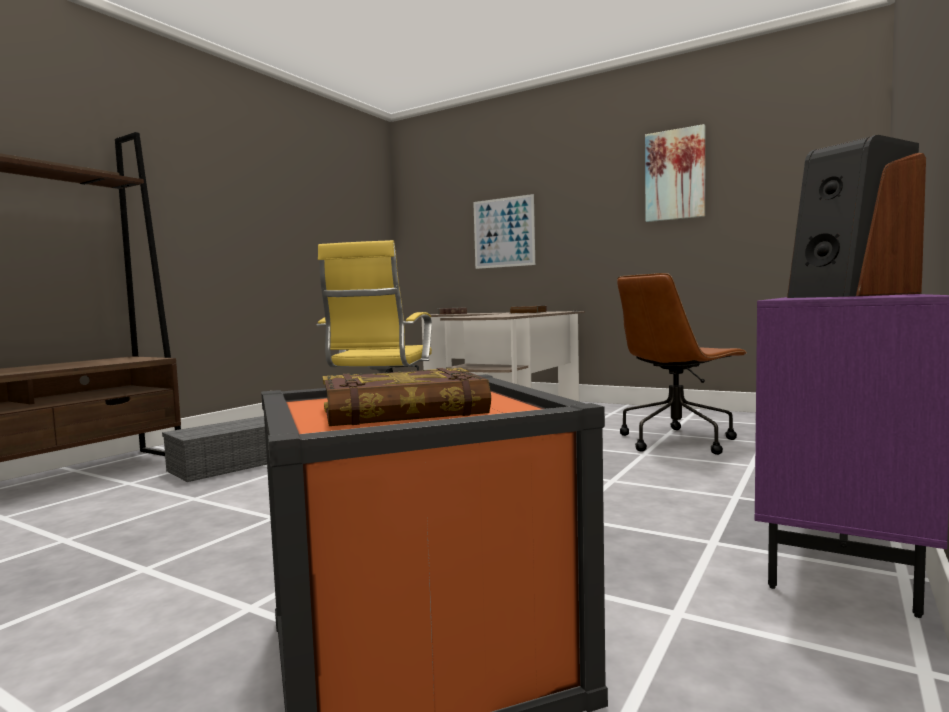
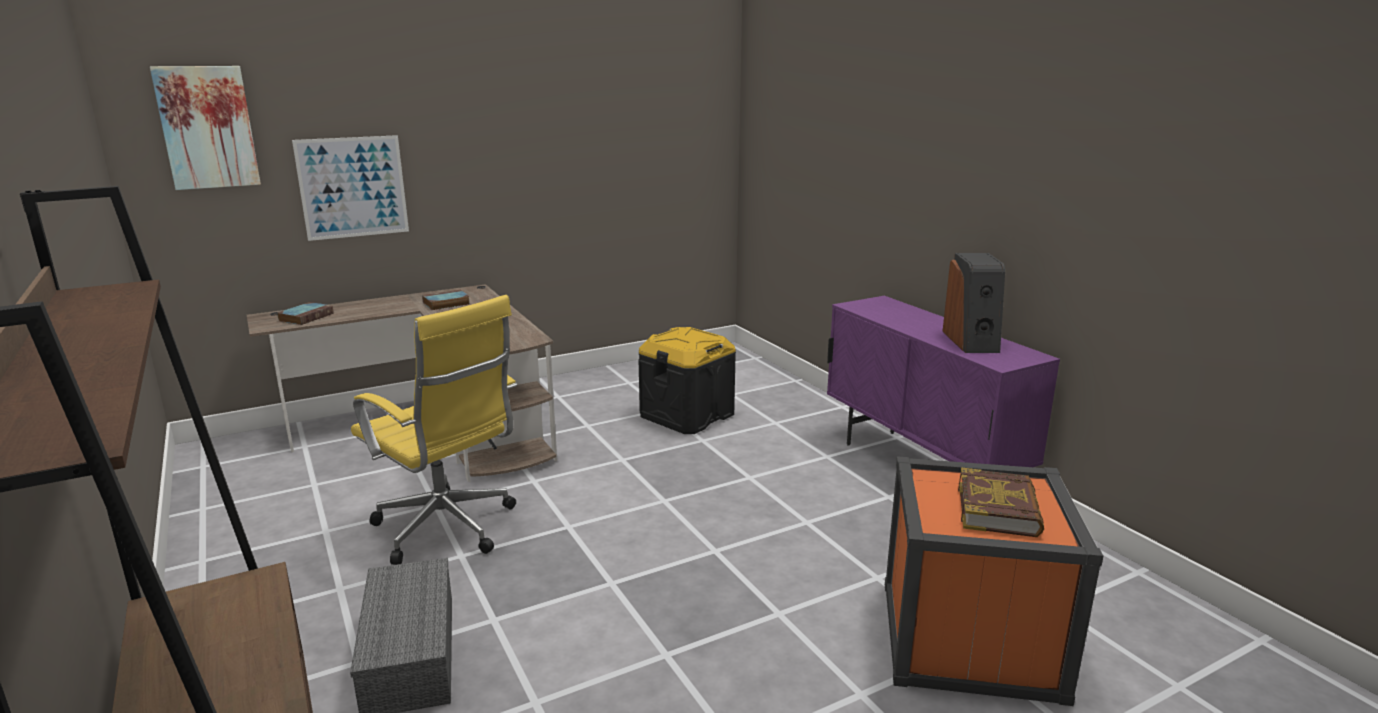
camera: 60 degrees left, 15 degrees up
brown office chair [617,273,748,455] -> black storage box [639,327,736,434]
picture [645,124,706,222] -> picture moved to [150,66,261,190]

